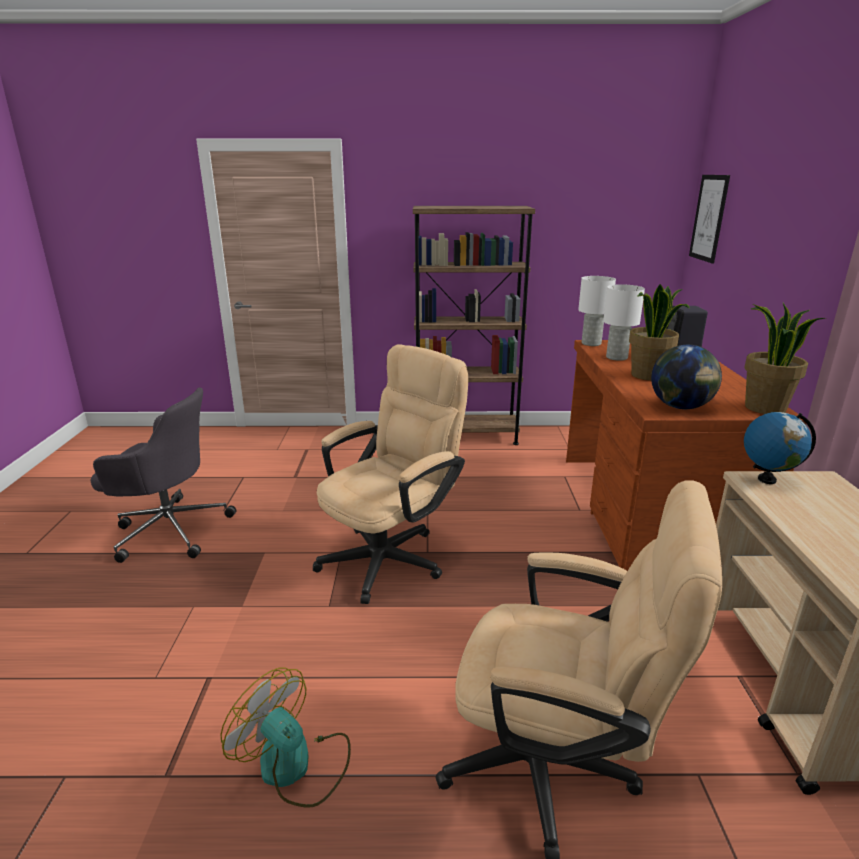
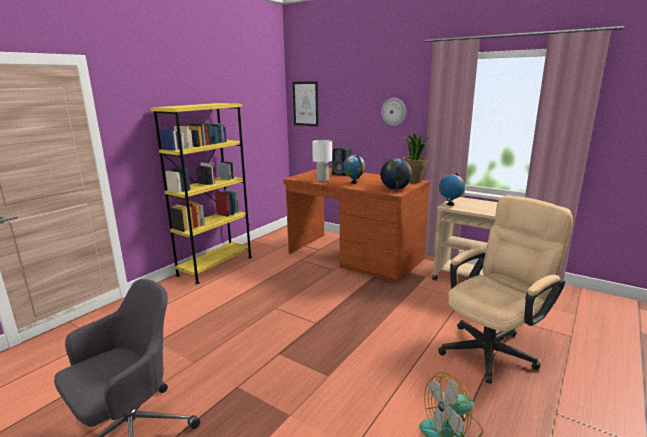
camera: 55 degrees left, 5 degrees down
beige office chair [313,344,468,604] -> none
brown bookcase [413,206,535,445] -> yellow bookcase [151,103,252,284]
white table lamp [578,276,616,346] -> none
potted plant [629,284,690,380] -> globe [343,155,365,184]
none -> wall clock [381,98,406,126]

